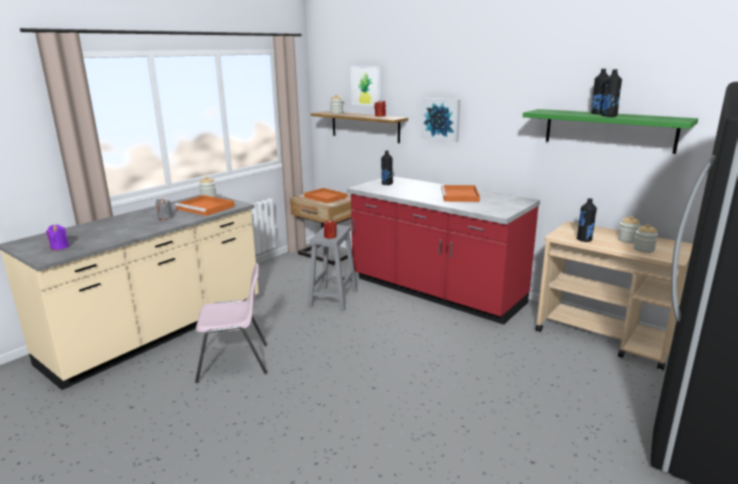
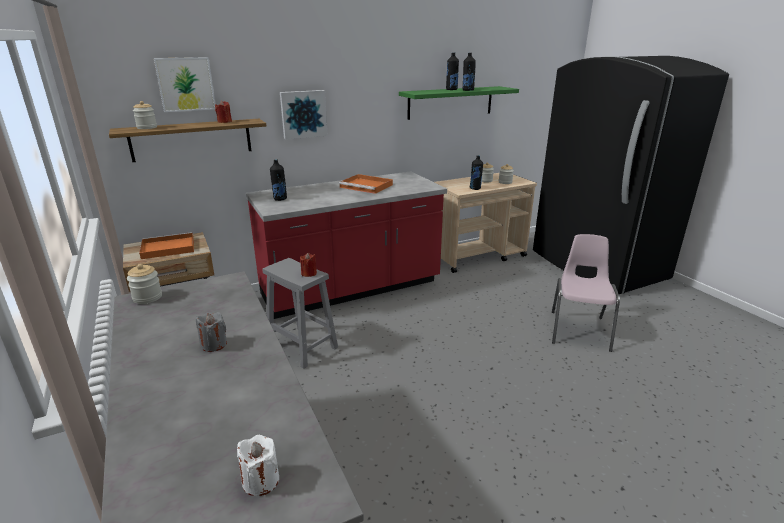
camera: 65 degrees left, 5 degrees up
purple candle [46,225,69,250] -> white candle [237,435,279,496]
orange tray [175,195,234,216] -> none
pink chair [195,263,267,383] -> pink chair moved to [552,234,620,352]

